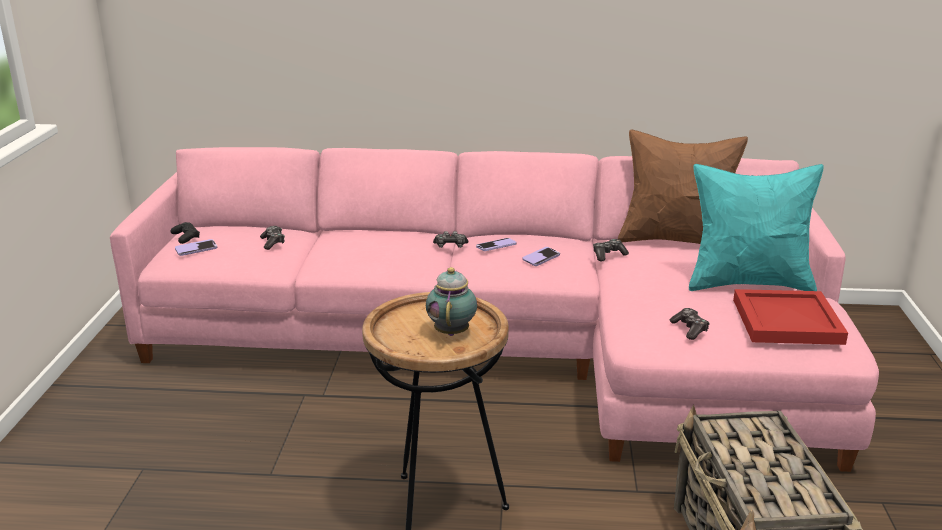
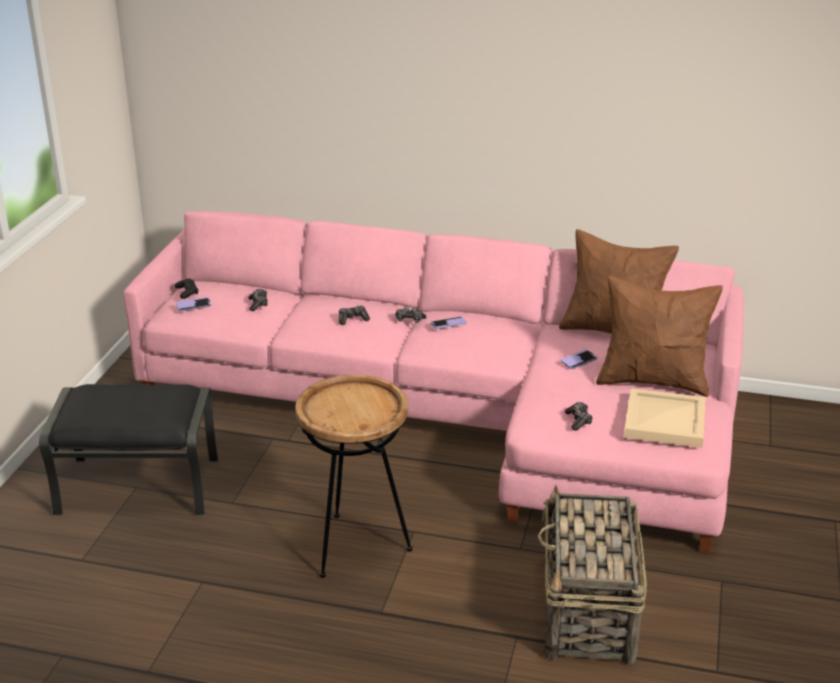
camera: 10 degrees right, 5 degrees up
teapot [426,267,477,336] -> none
phone [522,247,560,266] -> phone moved to [561,350,597,369]
game controller [593,239,629,262] -> game controller moved to [339,306,370,325]
turquoise pillow [689,164,823,291] -> brown pillow [596,276,723,397]
red tray [733,289,848,345] -> beige tray [624,388,706,448]
none -> black ottoman [39,384,218,516]

